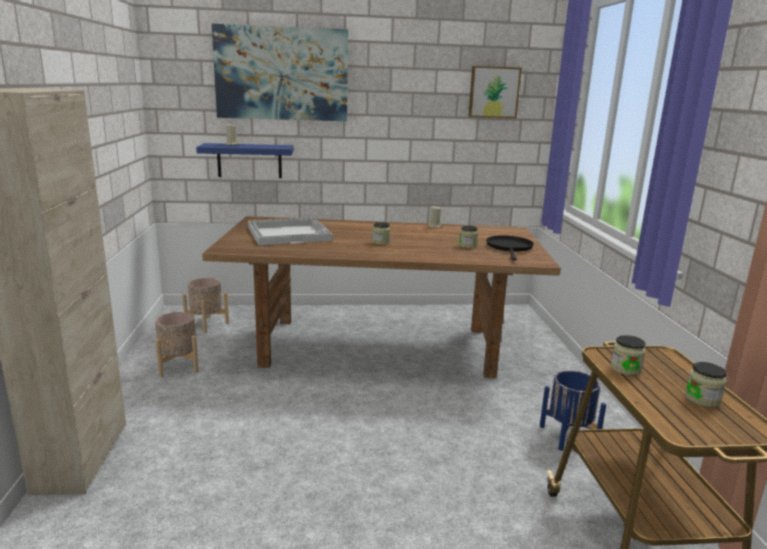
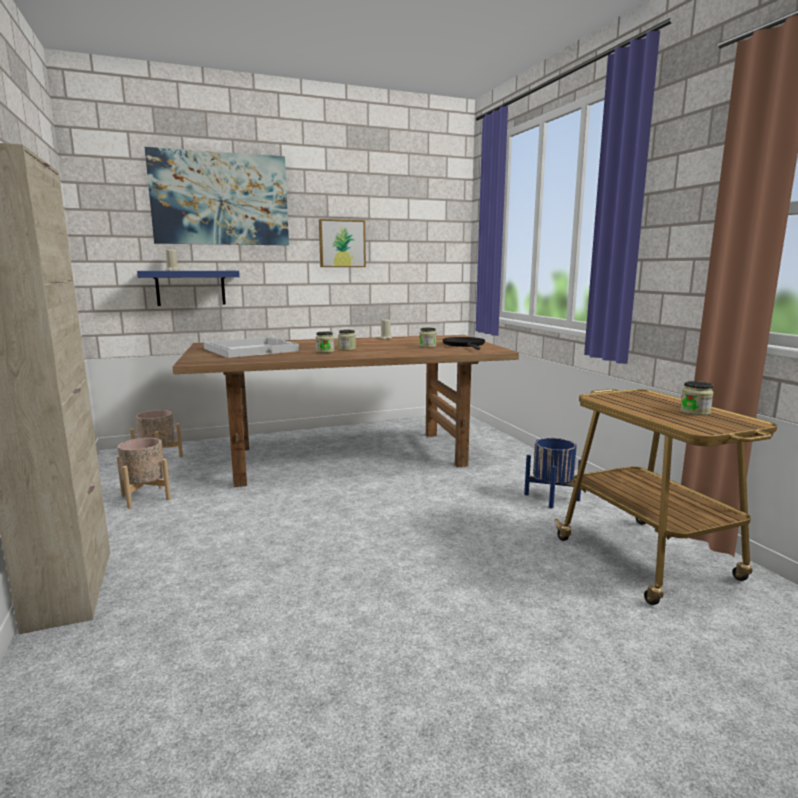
camera: 15 degrees left, 5 degrees down
picture [469,66,522,118] -> picture moved to [319,219,366,267]
jar [610,335,646,376] -> jar moved to [316,332,334,353]

